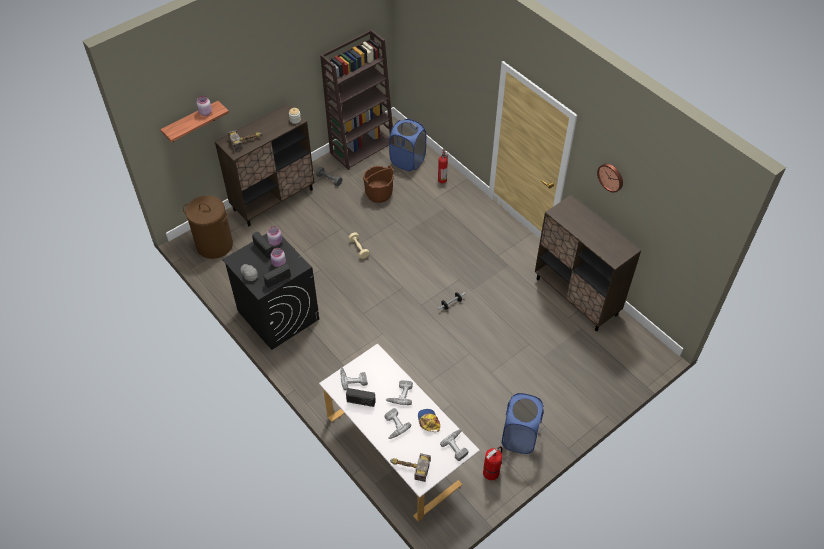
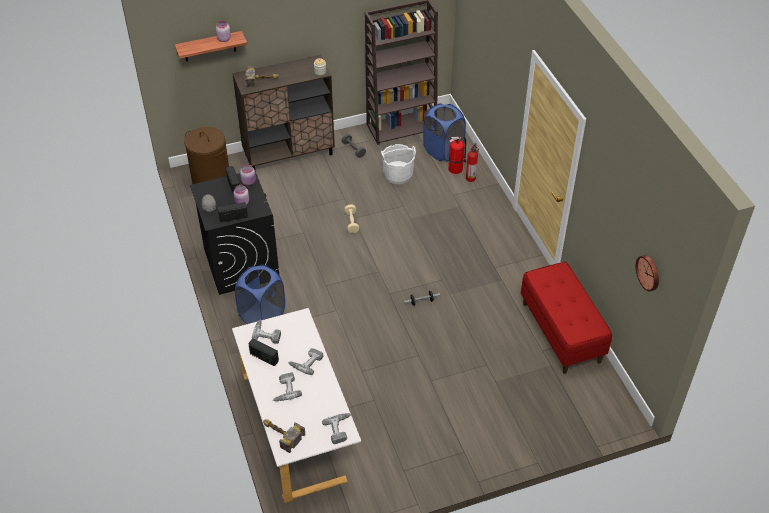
camera: 20 degrees right, 5 degrees down
brown bucket [363,165,394,203] -> white bucket [381,144,416,184]
cap [418,409,440,432] -> none
fire extinguisher [483,446,502,481] -> fire extinguisher moved to [448,137,467,174]
blue laundry basket [502,393,544,454] -> blue laundry basket moved to [235,264,285,324]
brown cabinet [535,195,641,331] -> red bench [521,262,612,374]
wall clock [597,164,623,193] -> wall clock moved to [636,255,659,292]

